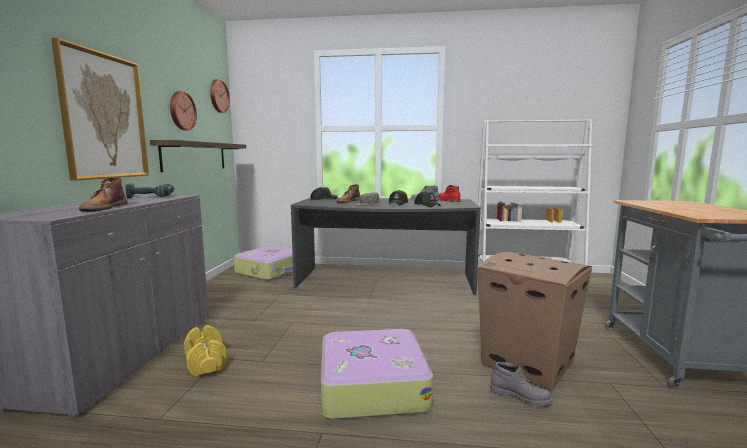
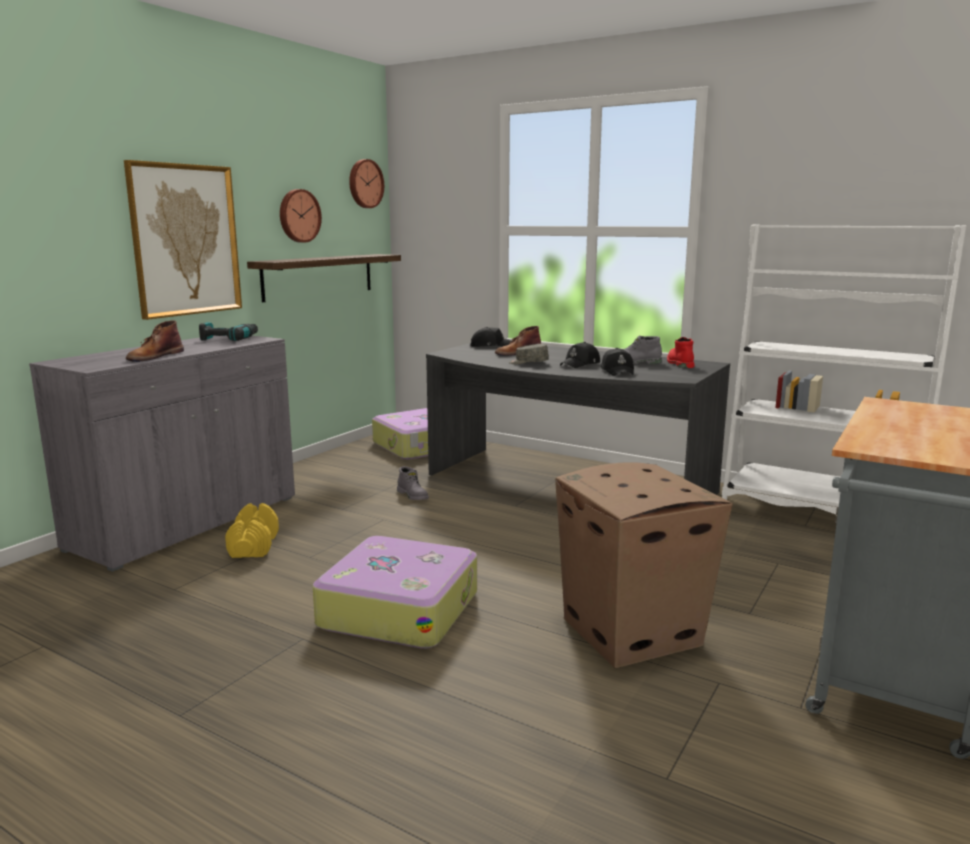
camera: 25 degrees right, 5 degrees up
grey boot [490,362,553,405] -> grey boot moved to [397,466,429,500]

